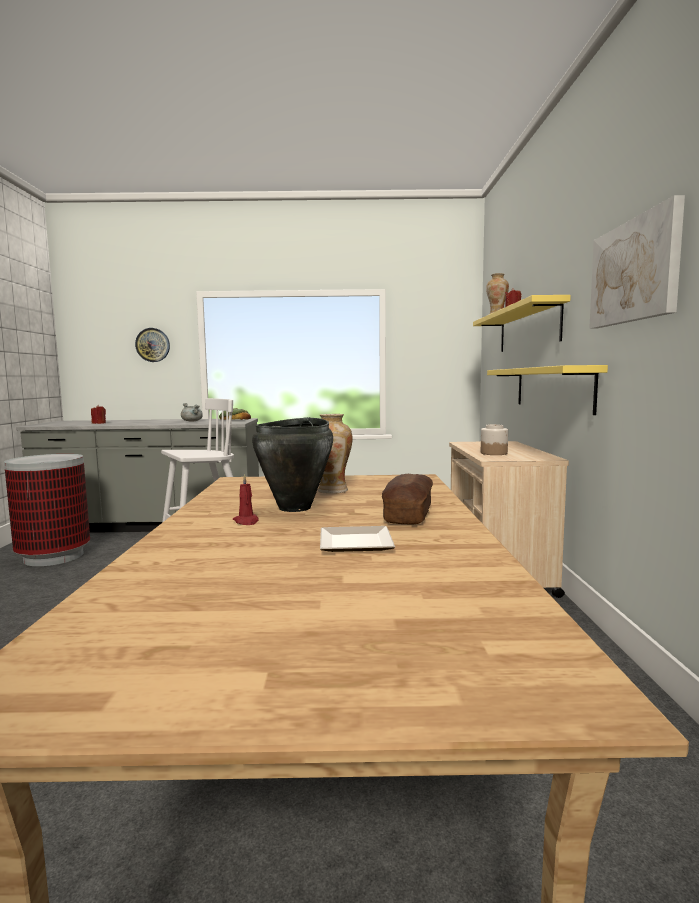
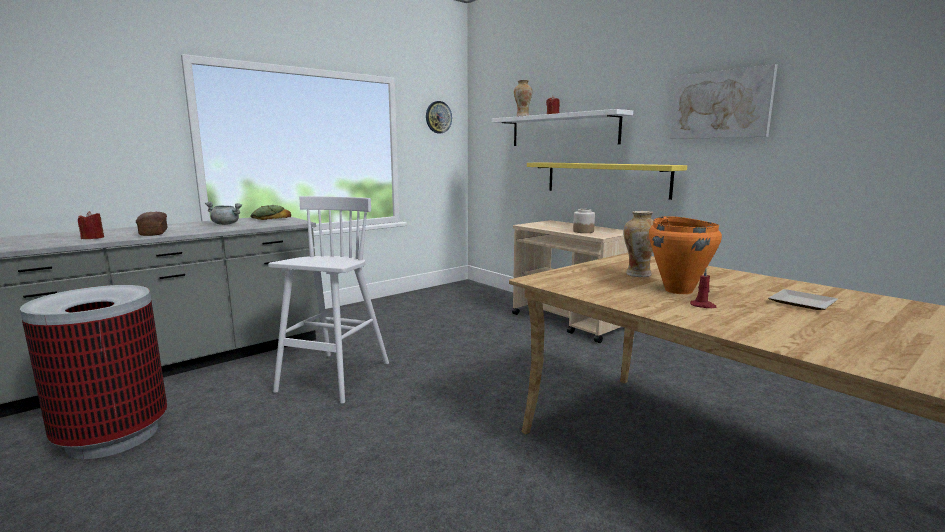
camera: 40 degrees left, 5 degrees up
wall clock [135,328,170,362] -> wall clock moved to [426,101,452,133]
black cooking pot [252,417,333,512] -> orange cooking pot [649,216,722,294]
bread [382,474,433,524] -> bread moved to [136,212,168,236]
yellow shelf [473,295,571,352] -> white shelf [492,109,633,146]

